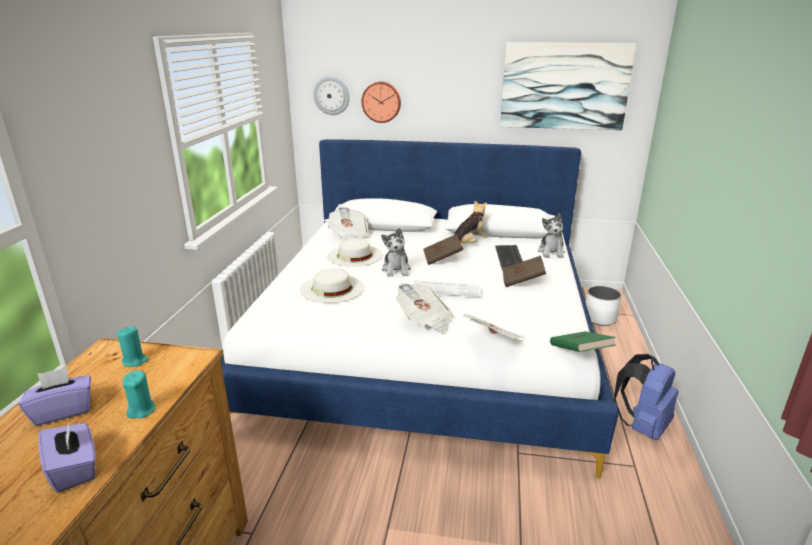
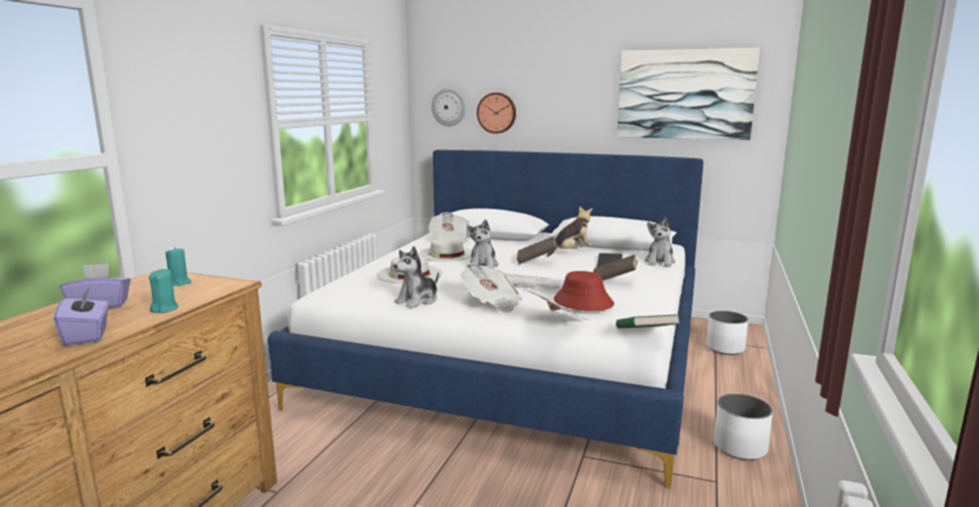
camera: 10 degrees right, 10 degrees down
blue backpack [614,354,679,440] -> white planter [713,394,773,460]
none -> plush toy [394,246,439,308]
none -> red hat [554,271,614,311]

